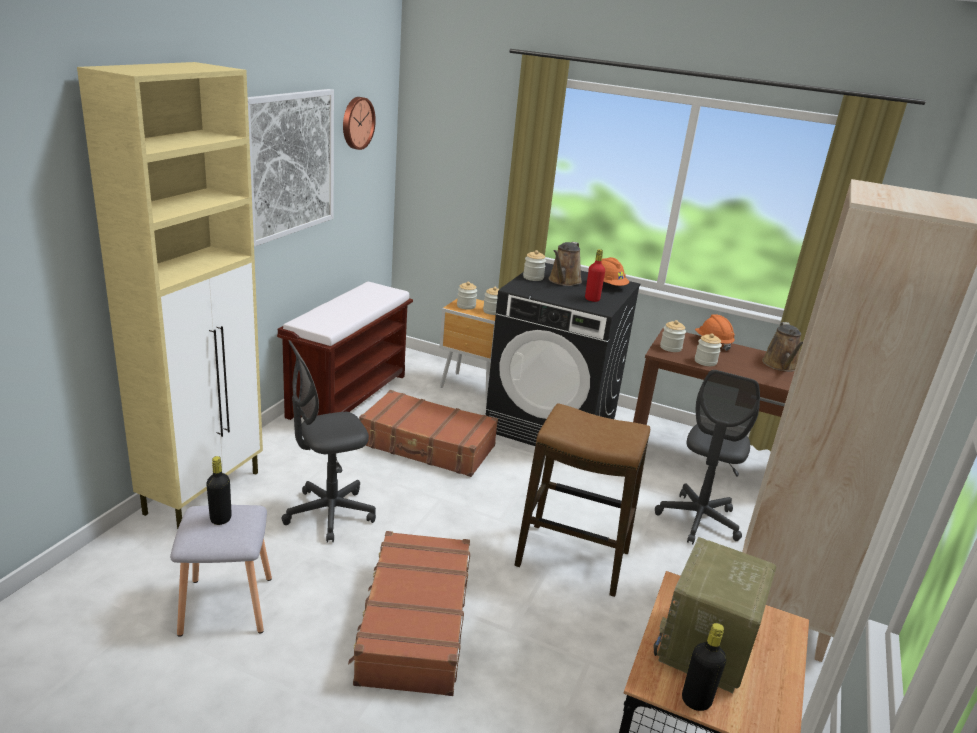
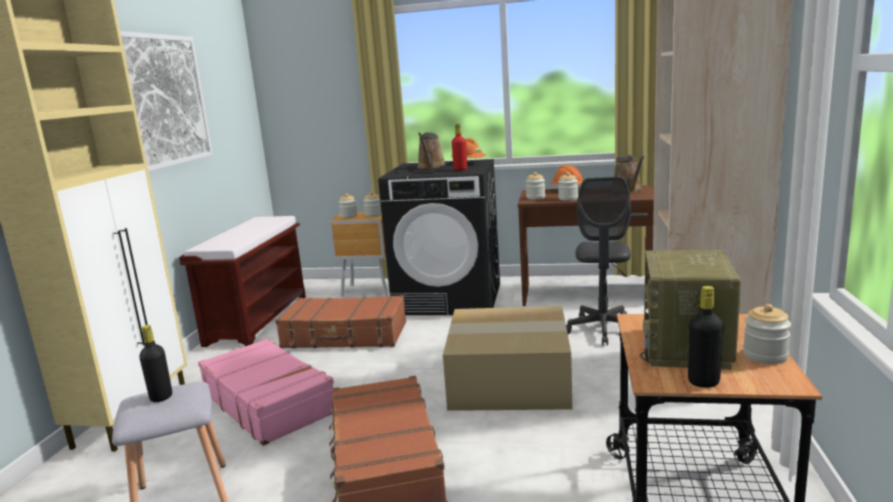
camera: 10 degrees left, 10 degrees down
grey office chair [281,340,376,542] -> pink suitcase [198,338,334,446]
wall clock [343,97,376,150] -> none
stool [514,403,650,597] -> cardboard box [443,306,572,411]
jar [523,250,546,281] -> jar moved to [743,304,791,364]

